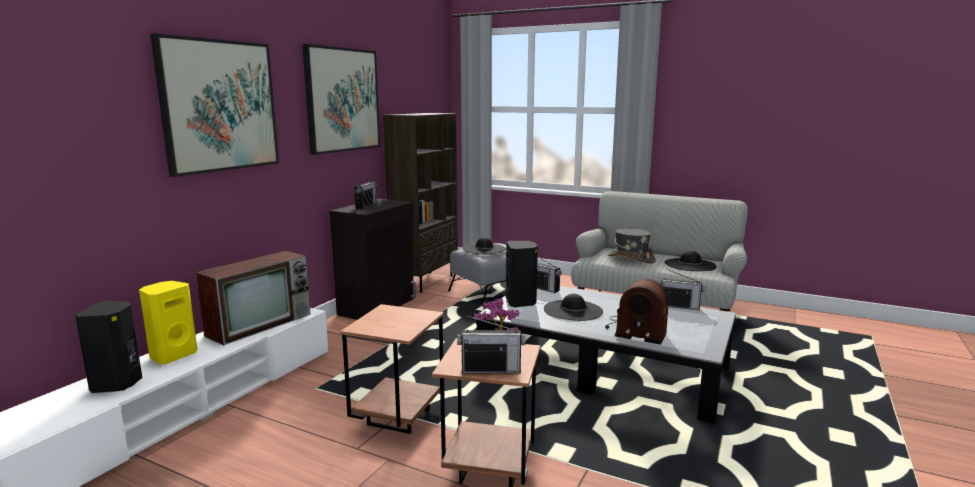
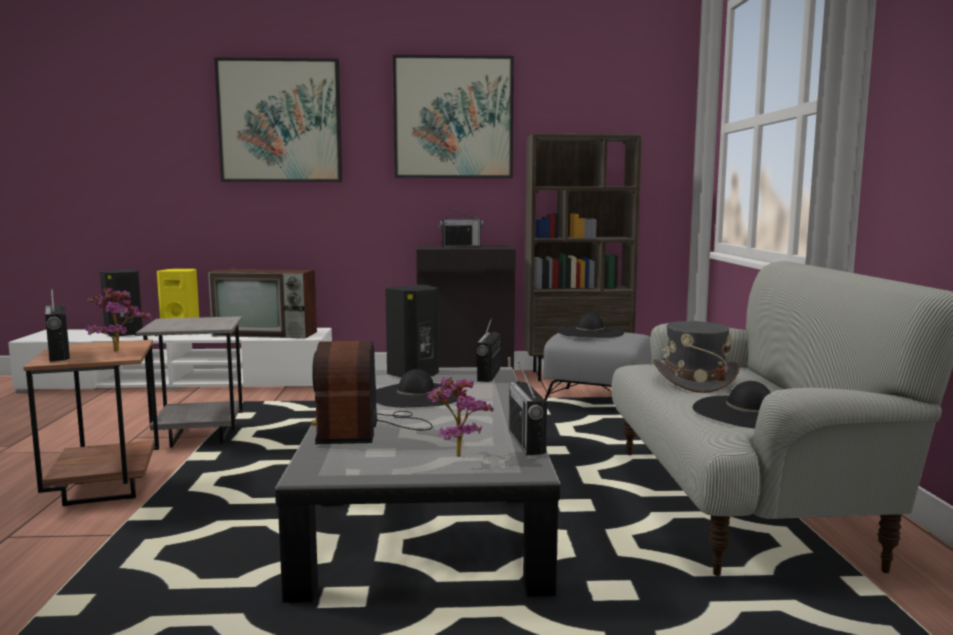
camera: 60 degrees right, 5 degrees down
brown side table [340,304,444,434] -> grey side table [136,316,243,448]
none -> potted plant [425,377,494,457]

